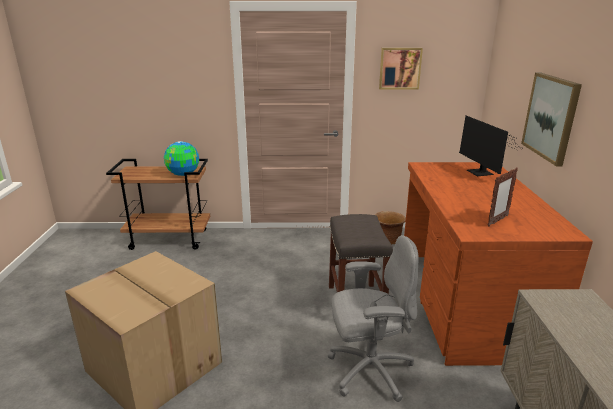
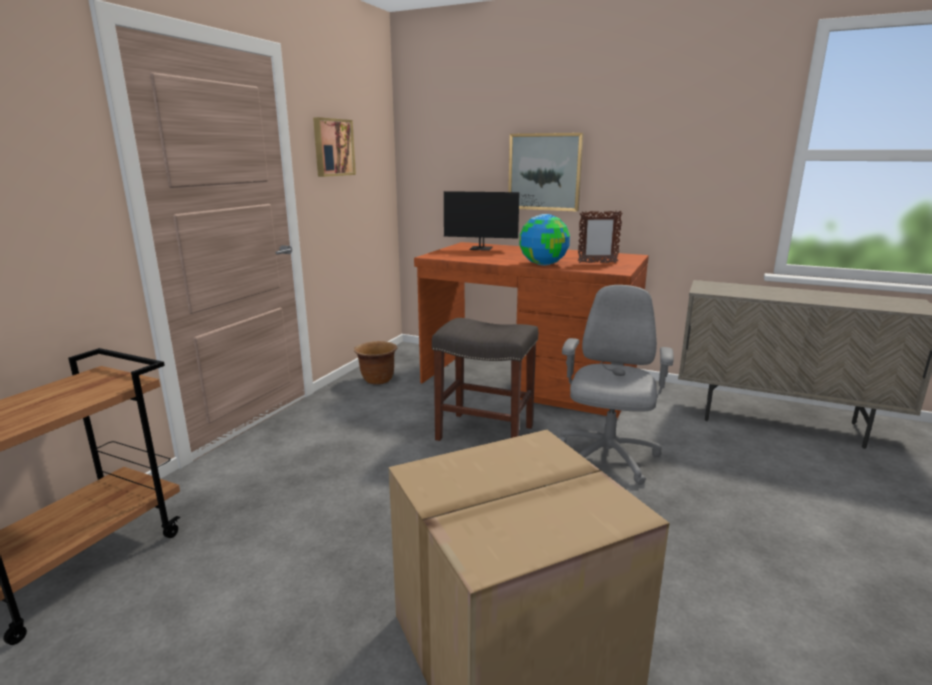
camera: 65 degrees left, 5 degrees down
globe [164,141,199,176] -> globe moved to [519,214,570,266]
picture frame [488,167,518,227] -> picture frame turned 105 degrees clockwise [578,211,623,263]

